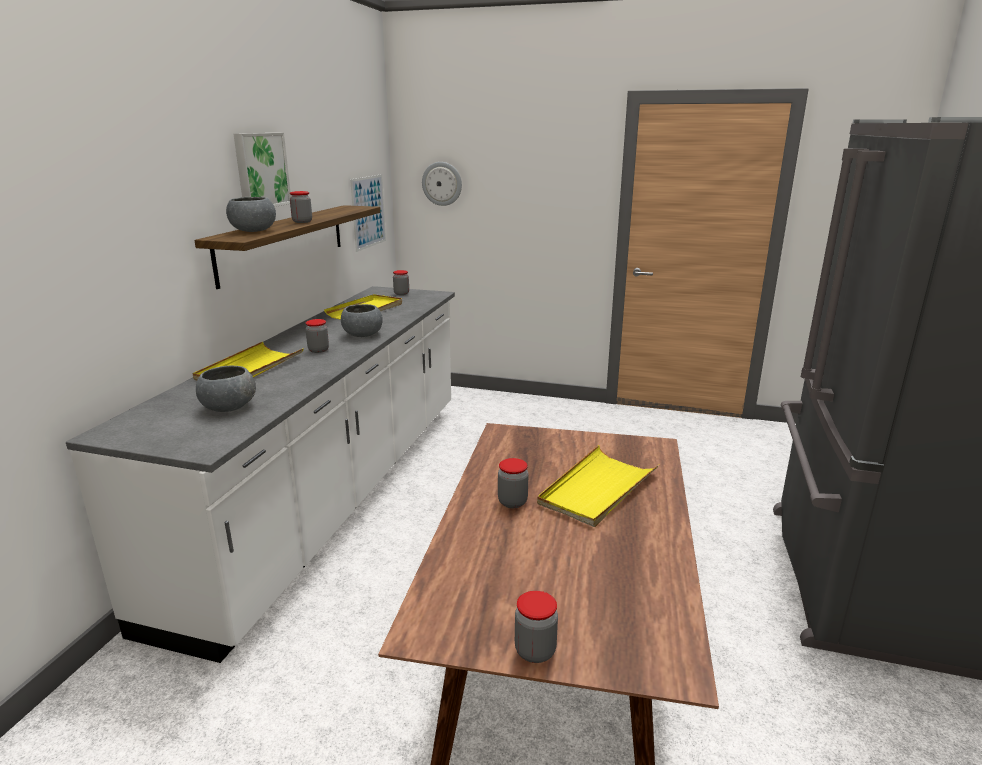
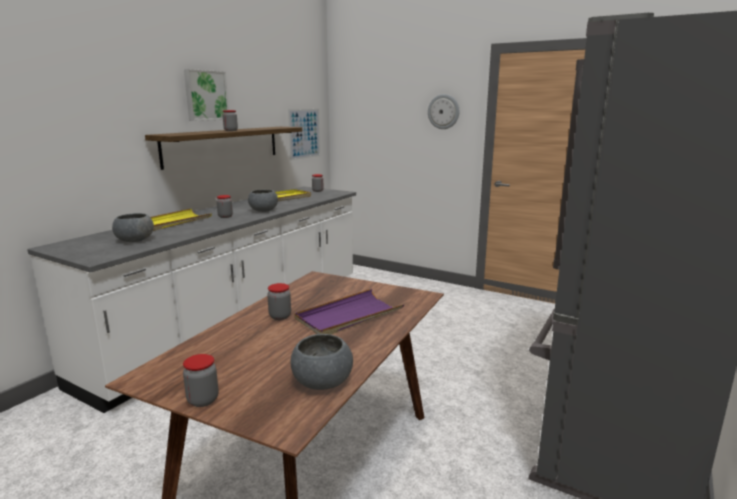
camera: 15 degrees right, 5 degrees down
grey bowl [226,197,276,232] -> grey bowl moved to [290,334,353,390]
wall clock [422,162,462,206] -> wall clock moved to [428,94,459,129]
yellow tray [537,445,659,527] -> purple tray [294,289,404,334]

